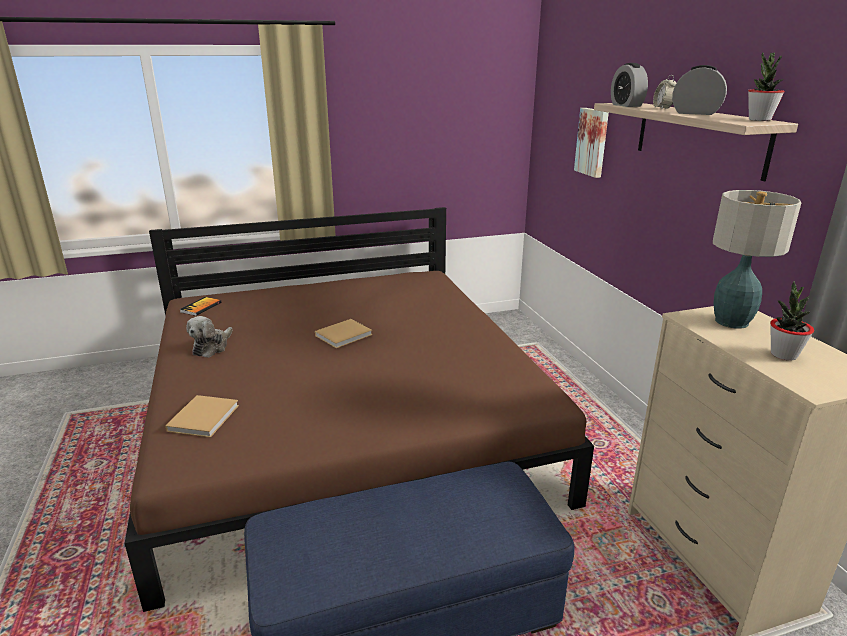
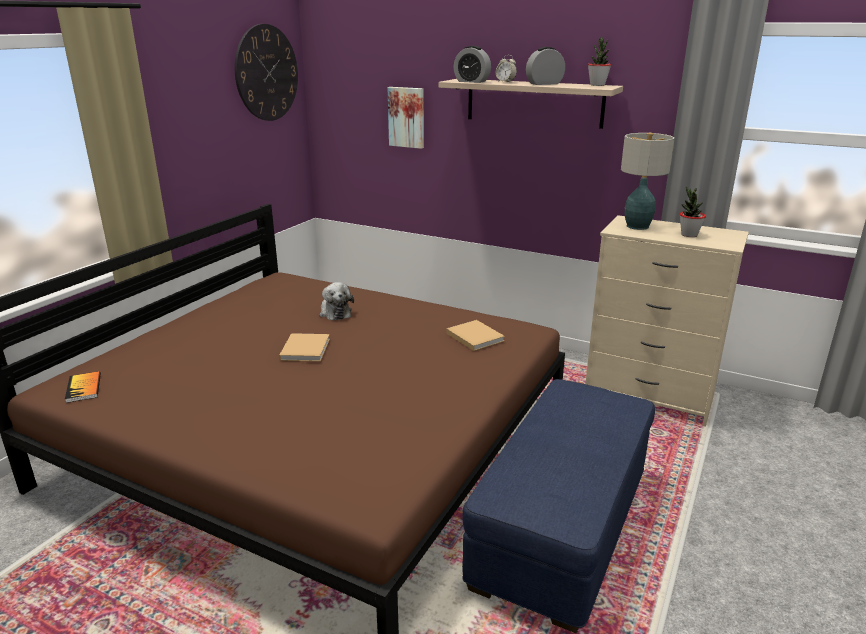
camera: 45 degrees left, 0 degrees up
beige book [165,395,239,438] -> beige book moved to [446,320,505,351]
plush toy [186,316,232,358] -> plush toy moved to [320,282,354,321]
none -> wall clock [235,24,298,121]

